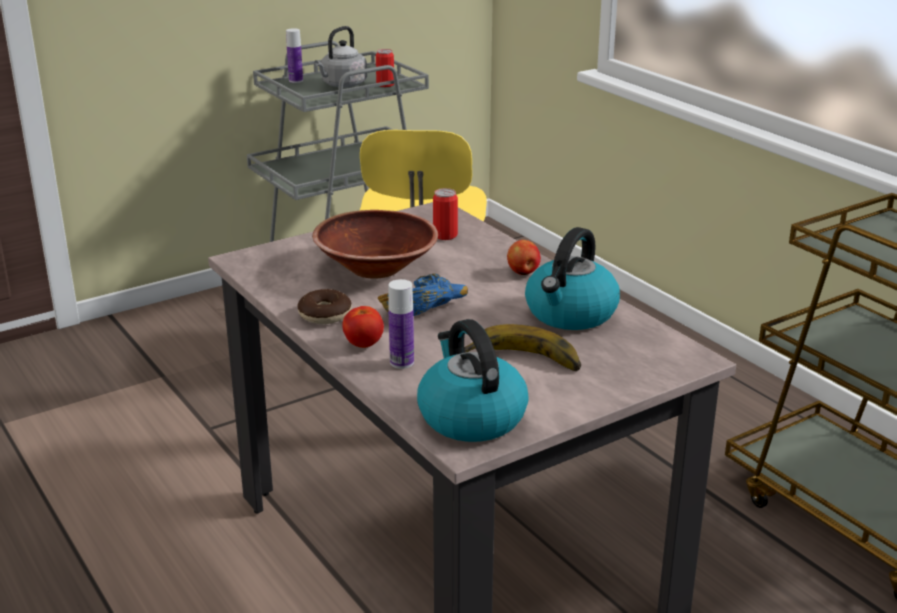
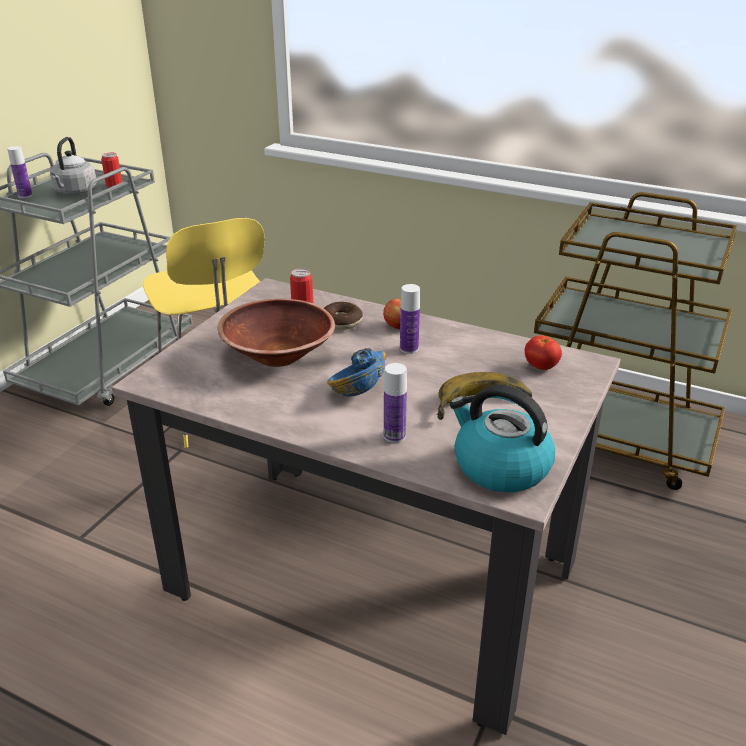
camera: 30 degrees left, 5 degrees up
donut [297,289,352,325] -> donut moved to [324,302,363,330]
tomato [342,306,384,348] -> tomato moved to [525,335,562,370]
kettle [525,227,620,330] -> none
none -> bottle [400,284,420,354]

